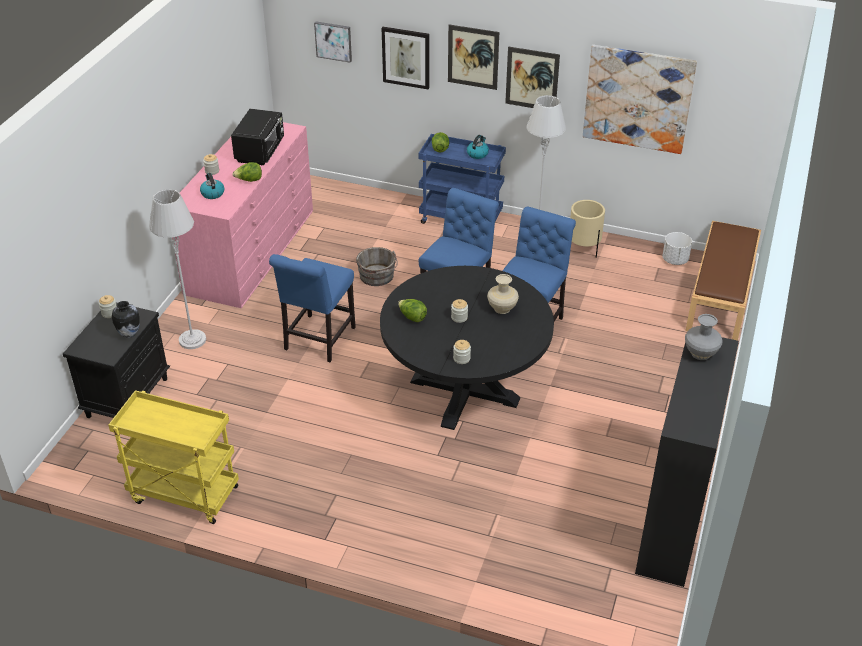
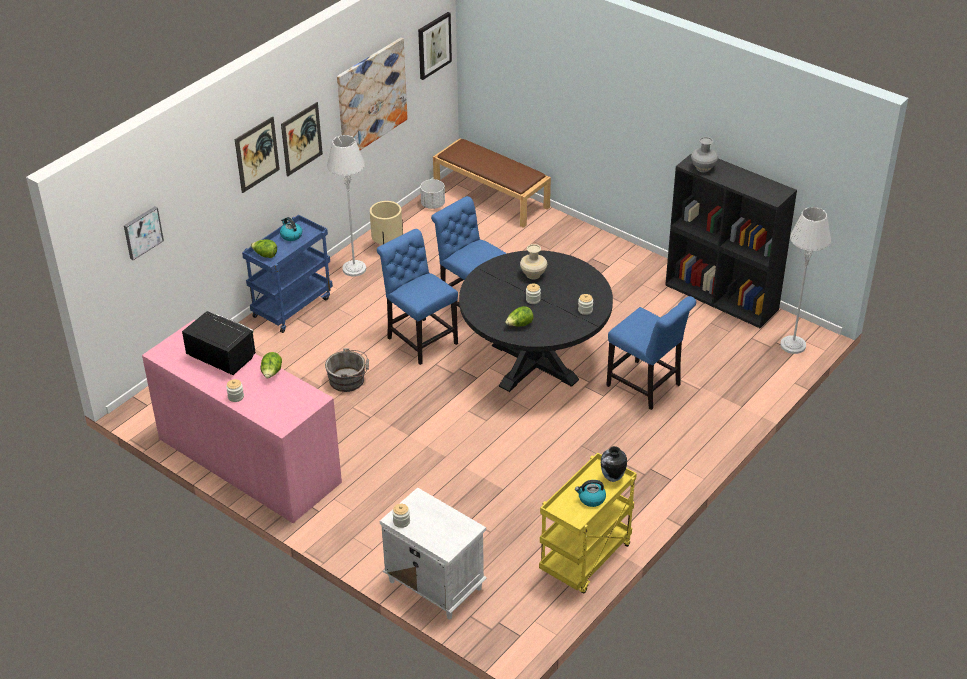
camera: 70 degrees left, 0 degrees up
black nightstand [63,303,170,418] -> white nightstand [380,487,487,619]
vase [112,301,140,338] -> vase moved to [601,446,627,482]
grey floor lamp [149,189,206,349] -> grey floor lamp moved to [780,207,831,354]
kettle [200,173,224,199] -> kettle moved to [575,480,606,507]
blue chair [269,254,356,362] -> blue chair moved to [606,296,696,410]
picture [382,27,430,89] -> picture moved to [418,12,452,80]

